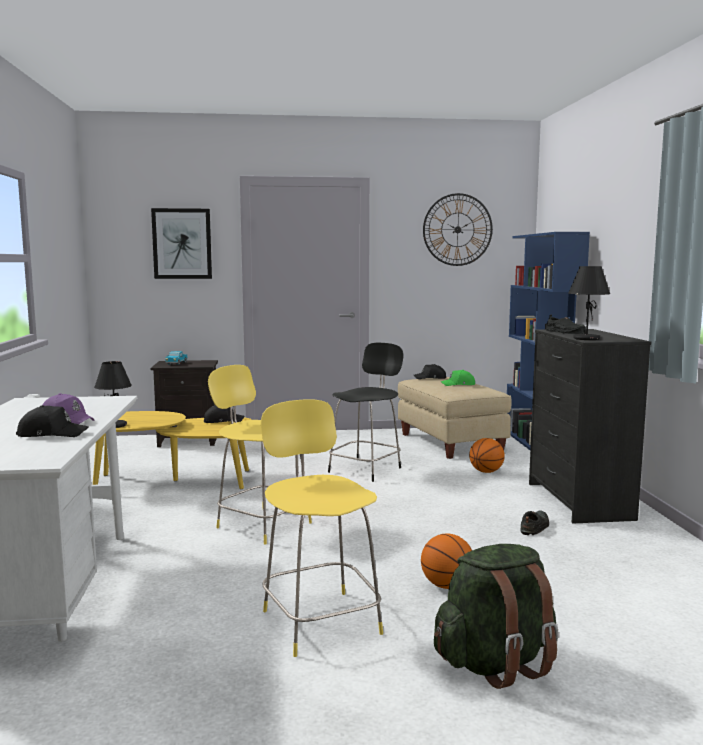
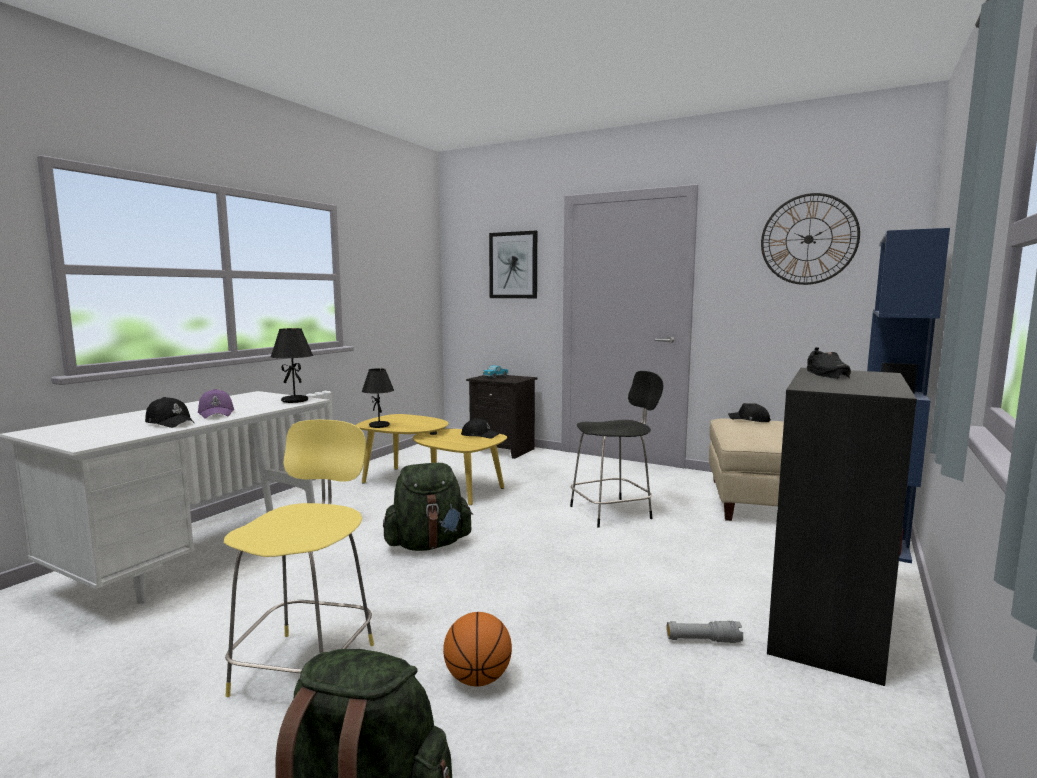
camera: 35 degrees right, 0 degrees up
yellow stool [208,365,312,544] -> green backpack [383,463,473,551]
green cap [441,370,475,386] -> none
basketball [469,438,505,473] -> none
black shoe [520,511,549,535] -> grey flashlight [666,621,743,643]
black table lamp [568,266,610,340] -> black table lamp moved to [271,328,313,403]

